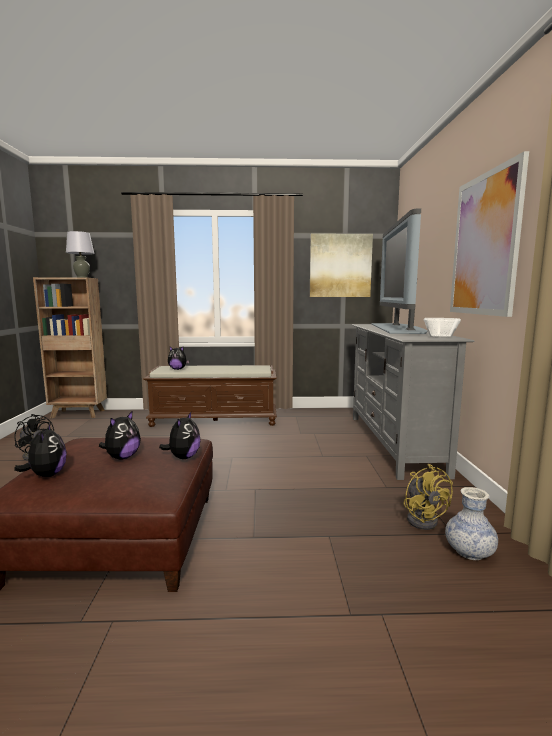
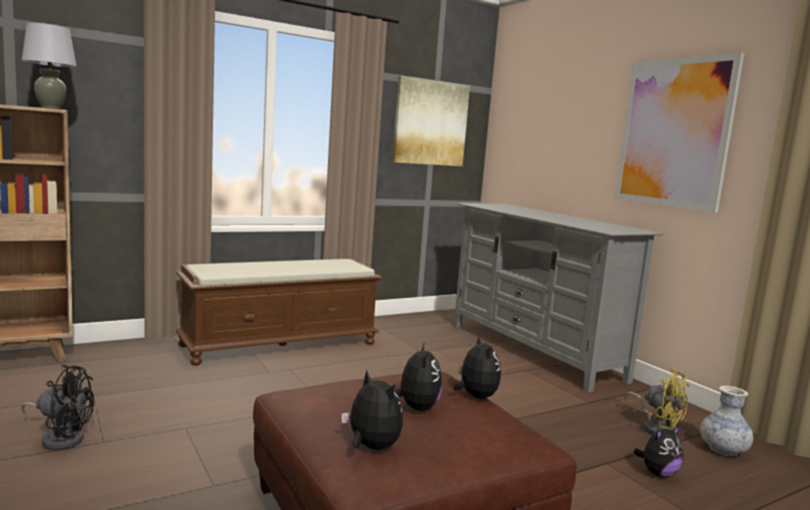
camera: 30 degrees left, 0 degrees up
plush toy [168,346,189,370] -> plush toy moved to [633,425,683,477]
television [371,208,427,334] -> none
bowl [424,318,461,338] -> none

